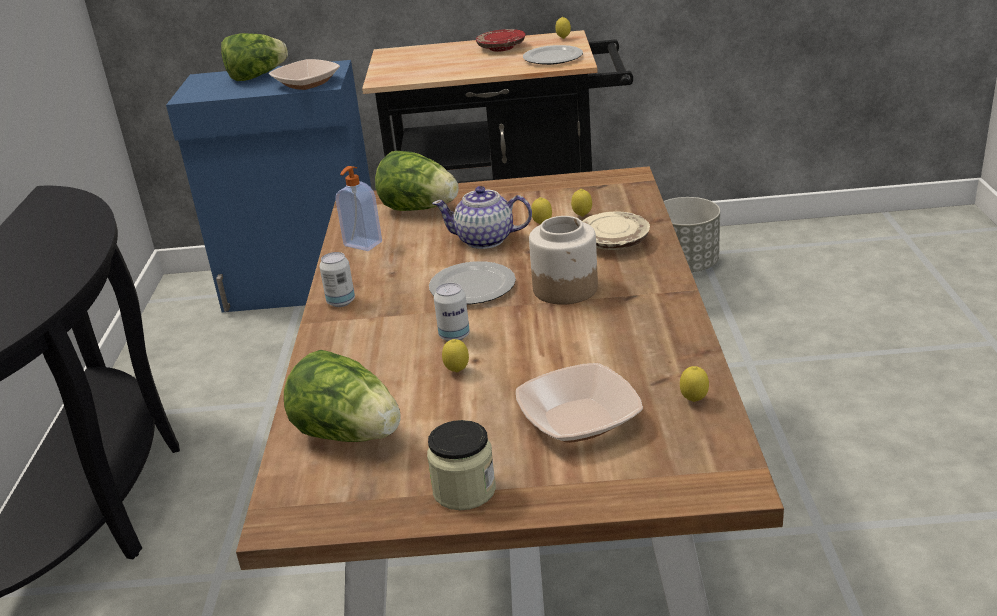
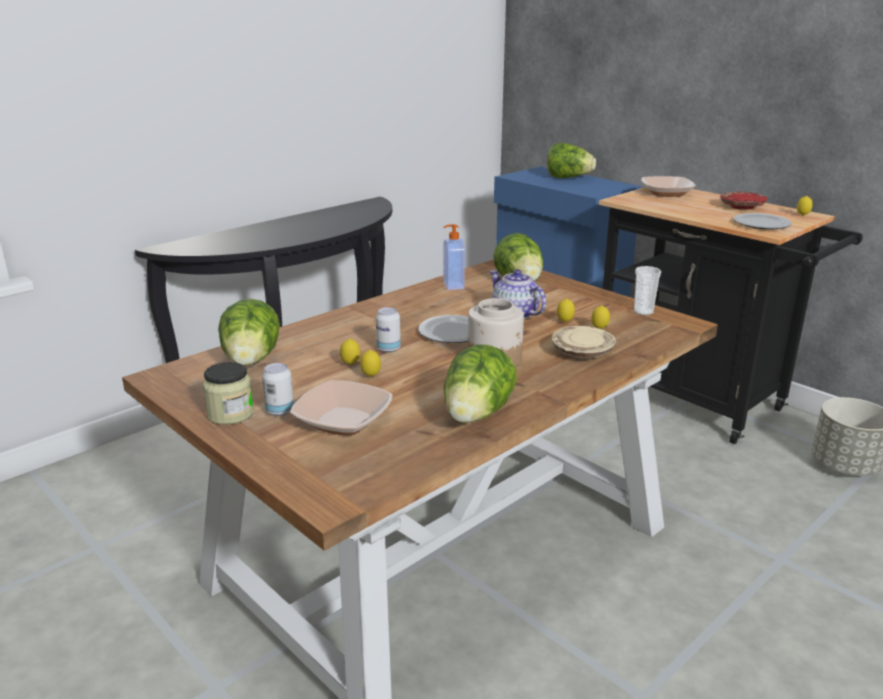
camera: 45 degrees right, 5 degrees down
bowl [269,59,340,90] -> bowl moved to [641,176,696,197]
can [319,252,355,307] -> can moved to [262,363,294,416]
lemon [680,366,709,402] -> lemon moved to [360,350,381,377]
none -> lettuce [444,344,517,423]
none -> cup [634,266,661,315]

